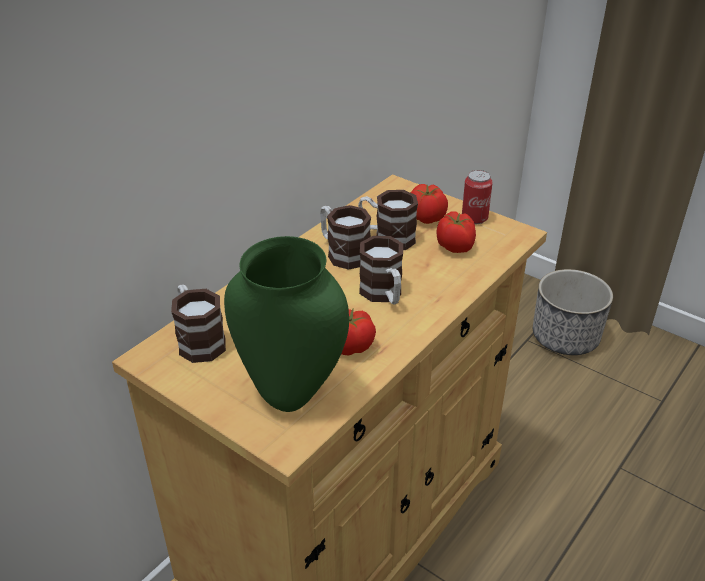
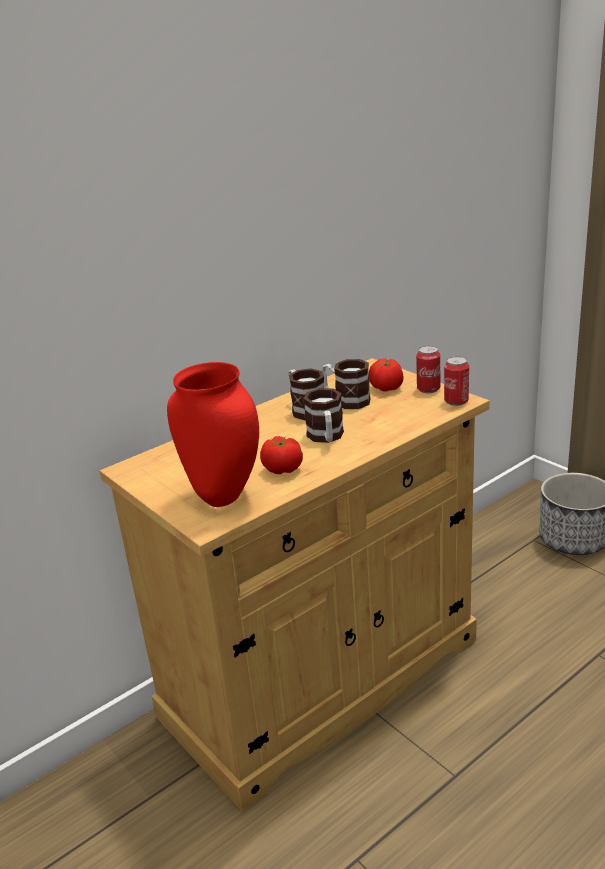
camera: 15 degrees right, 10 degrees down
mug [171,284,226,363] -> none
green vase [224,236,349,412] -> red vase [167,362,259,507]
tomato [436,211,476,253] -> none
none -> can [444,357,469,406]

